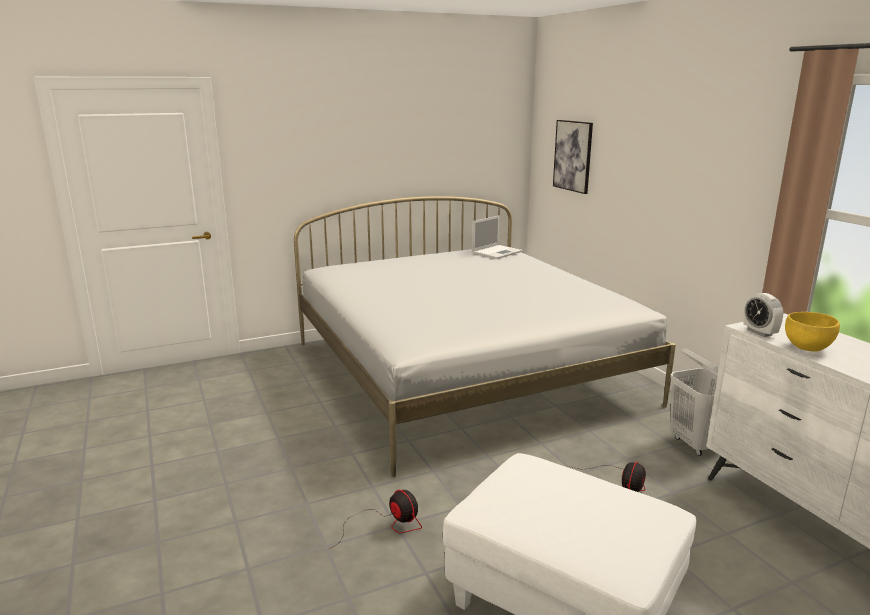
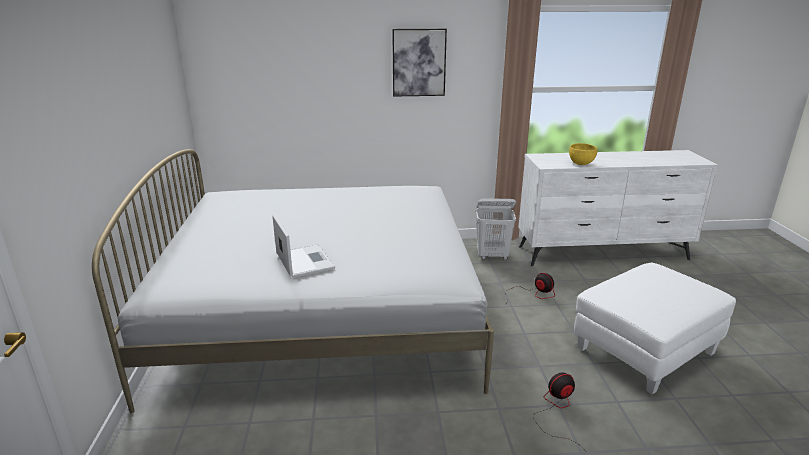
camera: 70 degrees left, 5 degrees up
laptop [472,215,523,259] -> laptop moved to [272,214,335,278]
picture [553,120,593,194] -> picture moved to [392,29,447,97]
alarm clock [743,293,783,337] -> none

